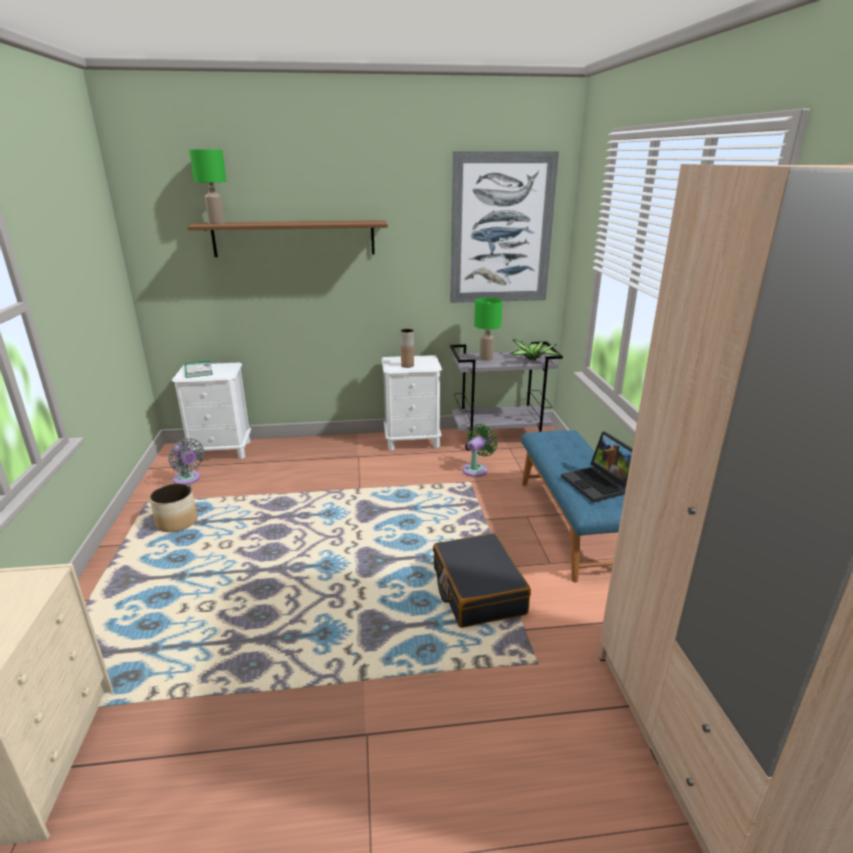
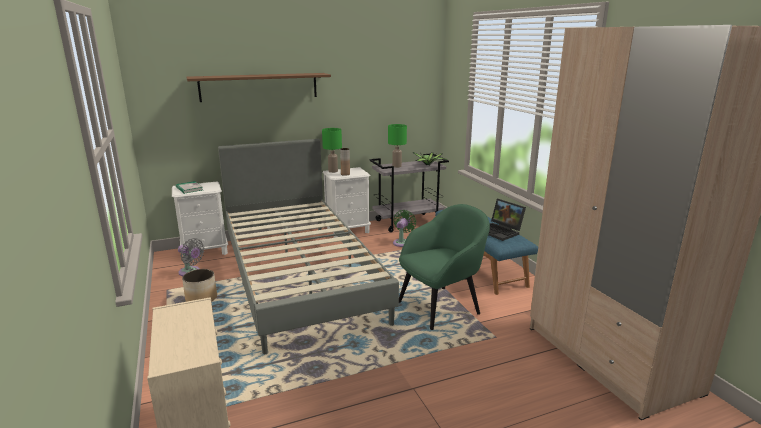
camera: 15 degrees left, 5 degrees down
green table lamp [189,149,227,224] -> green table lamp moved to [322,128,342,173]
black suitcase [433,533,531,628] -> green armchair [399,204,490,330]
picture [450,151,559,303] -> none
none -> grey bed [218,139,399,354]

